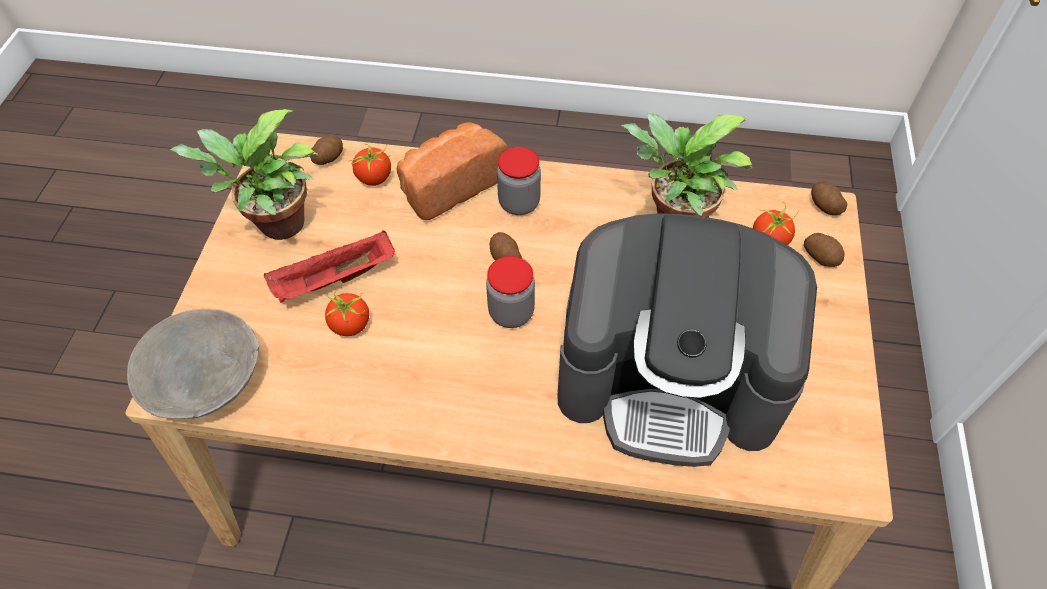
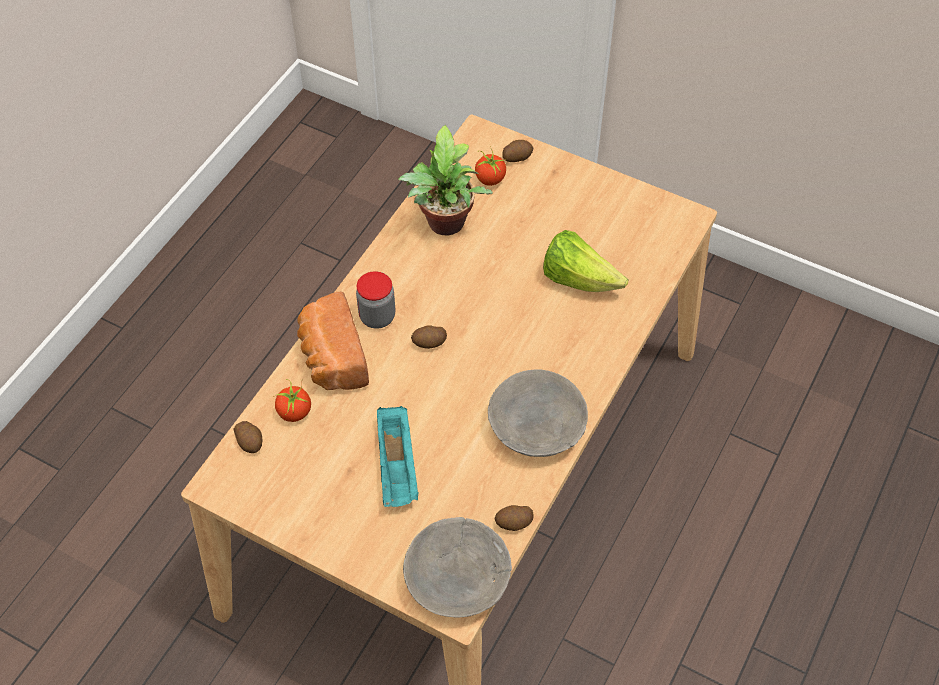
camera: 70 degrees left, 0 degrees up
potted plant [170,109,319,240] -> none
red tray [264,231,395,303] -> turquoise tray [377,406,419,507]
tomato [325,293,369,336] -> none
jar [486,256,535,328] -> none
coffee machine [557,213,817,467] -> lettuce [543,230,628,292]
potato [811,181,847,215] -> potato moved to [494,505,534,531]
none -> grey bowl [488,369,588,457]

